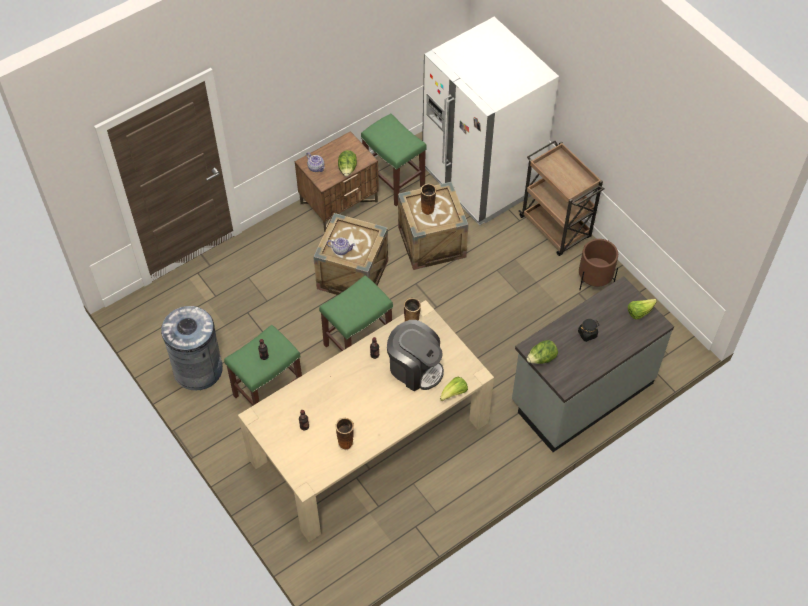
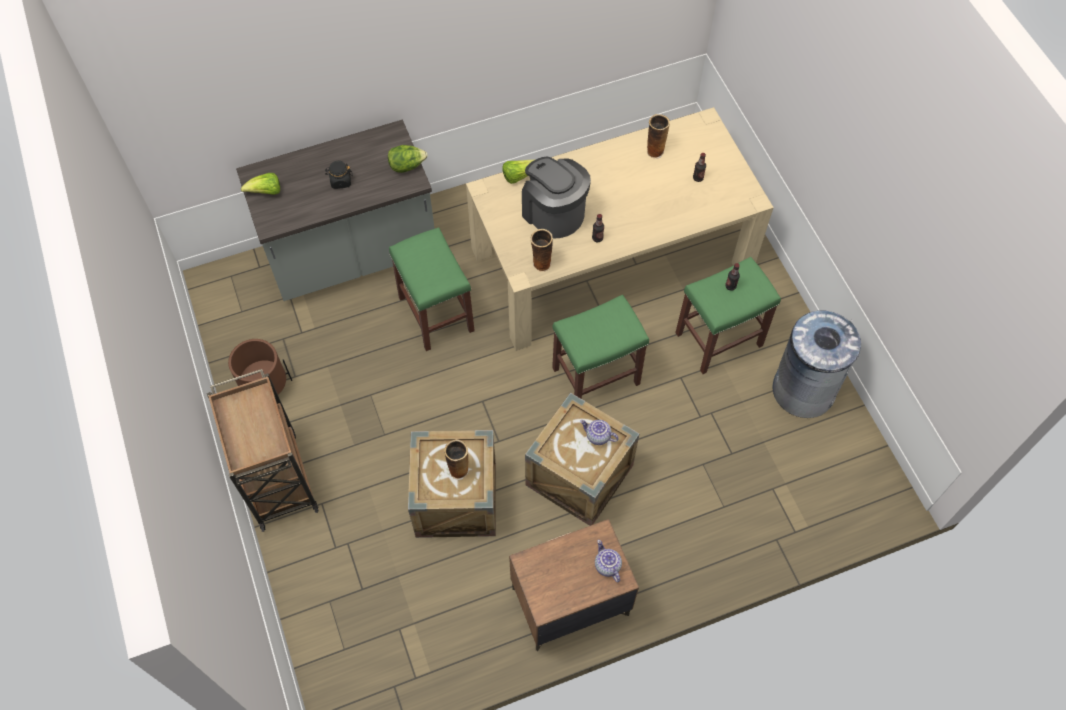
camera: 165 degrees left, 5 degrees up
lettuce [338,150,357,177] -> none
green stool [361,113,427,206] -> green stool moved to [389,227,475,351]
white fridge [422,17,559,226] -> none

